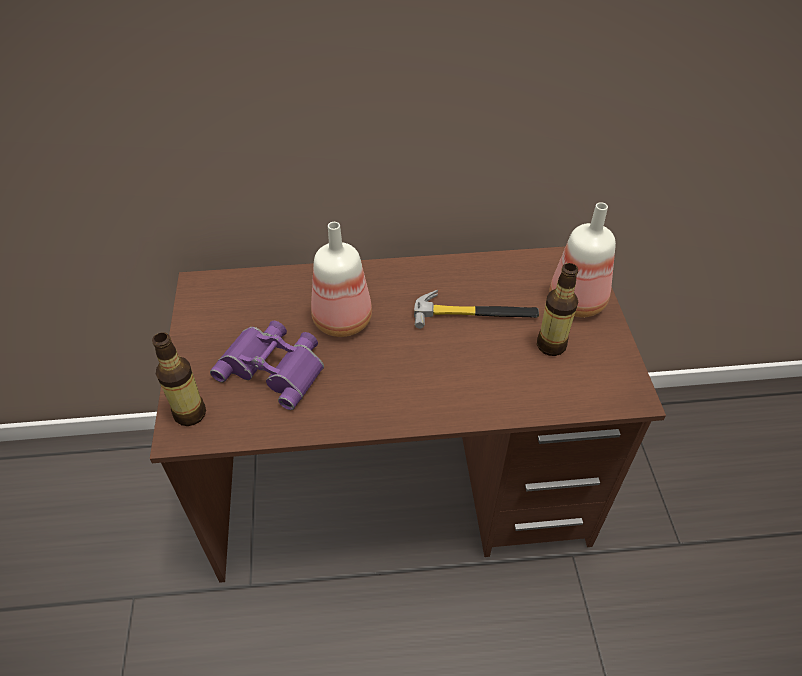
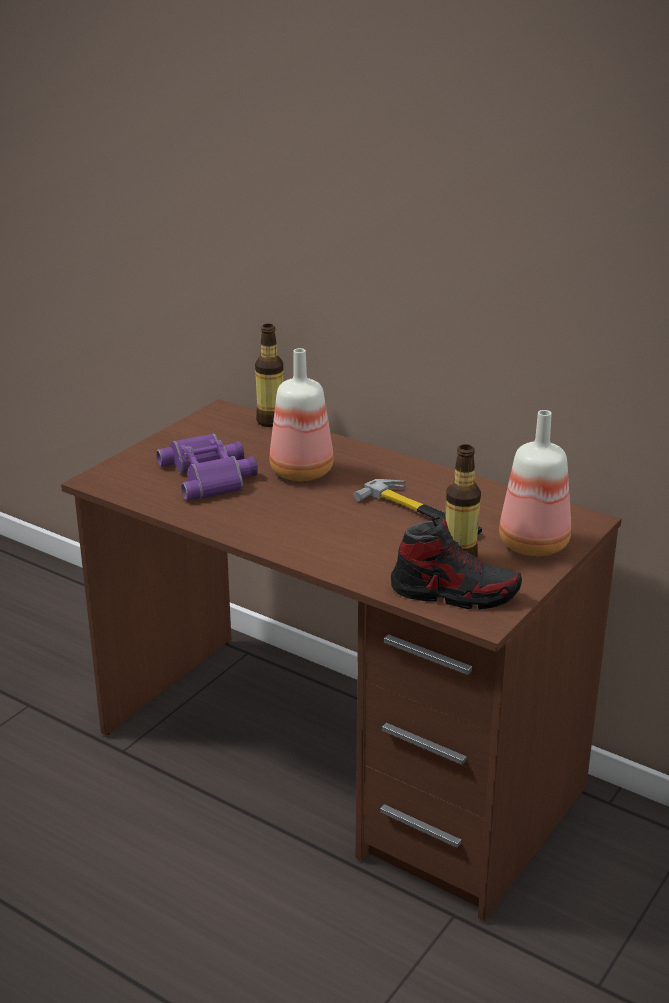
camera: 40 degrees right, 20 degrees down
bottle [152,332,206,426] -> bottle moved to [255,324,283,427]
none -> shoe [391,517,522,609]

